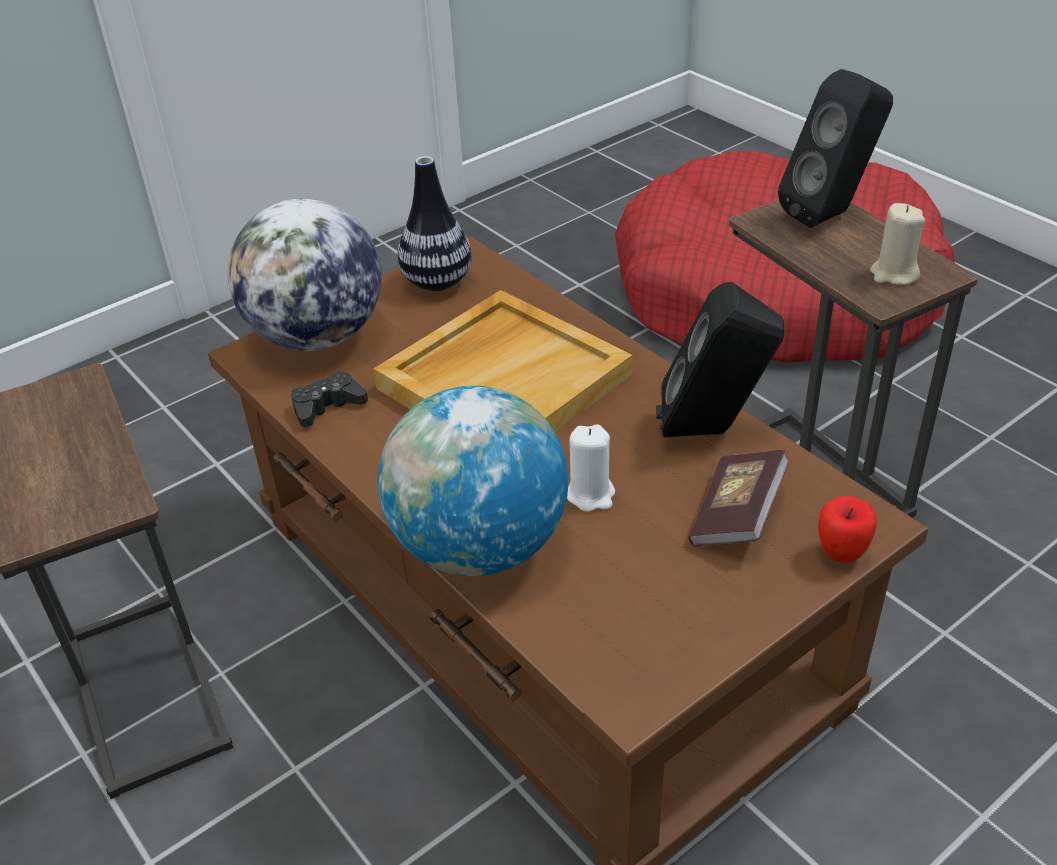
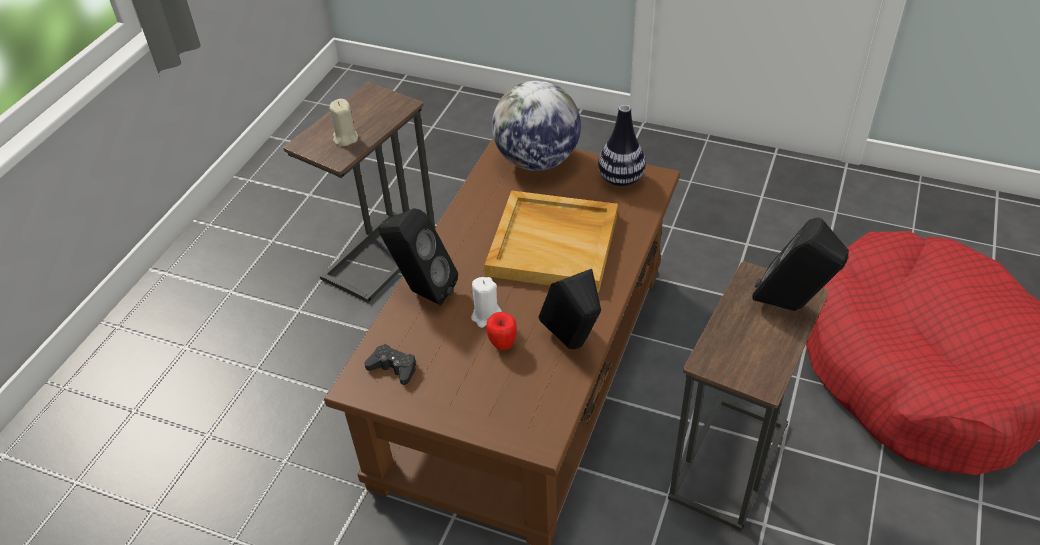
camera: 60 degrees right, 5 degrees up
black game controller [291,371,368,427] -> black game controller moved to [364,344,416,385]
globe [378,386,569,576] -> black speaker [379,208,458,306]
book [688,450,789,546] -> none
apple [818,496,877,563] -> apple moved to [486,312,517,350]
beige candle [870,203,925,285] -> beige candle moved to [329,99,358,146]

